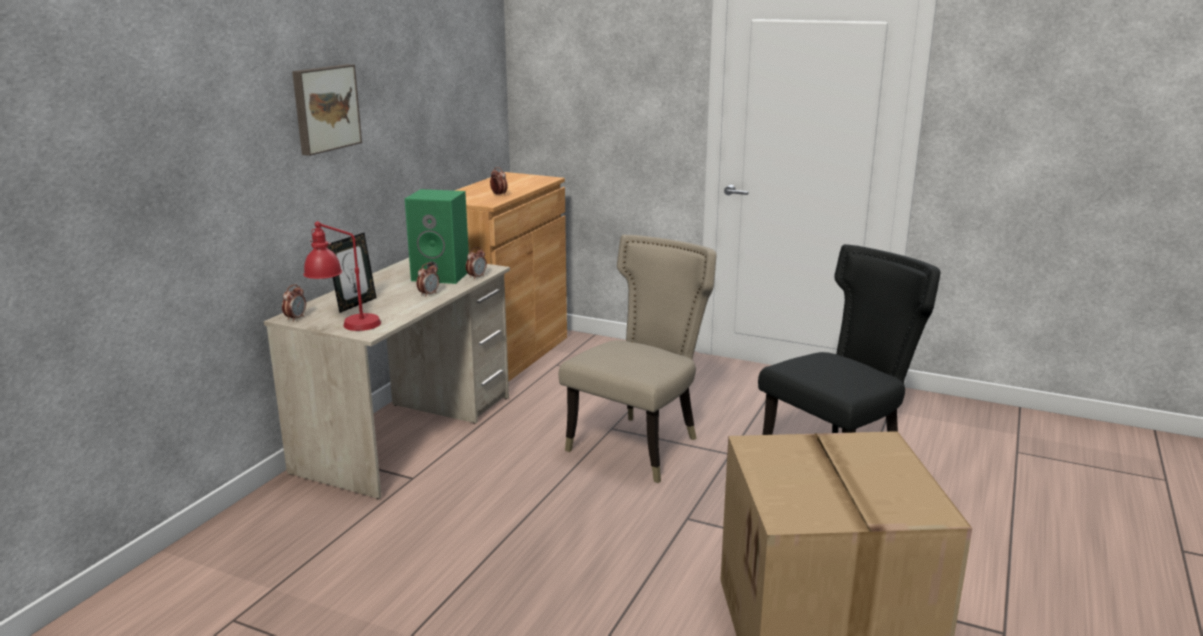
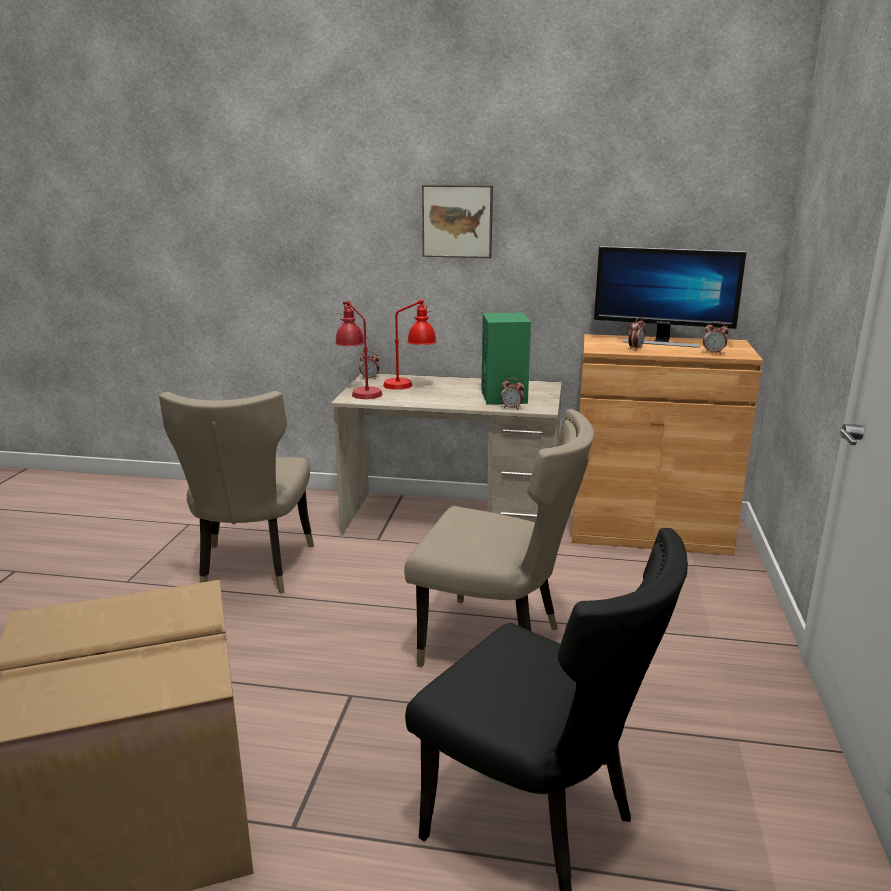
camera: 75 degrees right, 0 degrees up
picture frame [327,233,376,313] -> red table lamp [383,299,437,390]
alarm clock [416,263,439,297] -> alarm clock moved to [703,321,729,355]
none -> beige chair [159,391,314,594]
none -> monitor [594,246,747,348]

